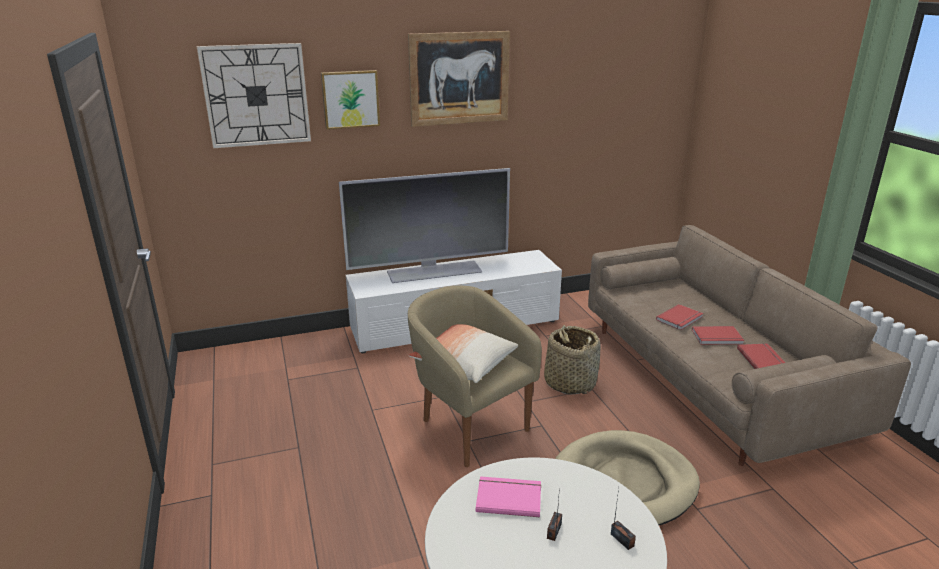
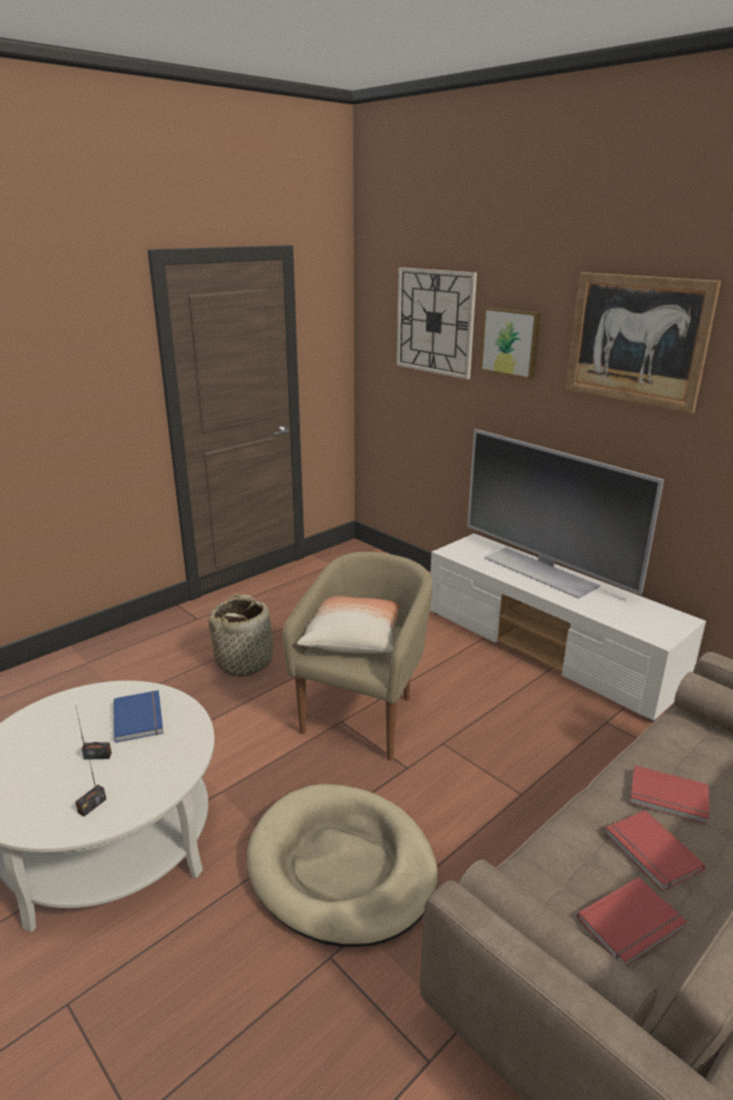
camera: 65 degrees right, 0 degrees up
pink book [476,476,541,517] -> blue book [114,690,163,743]
basket [544,325,600,395] -> basket moved to [208,594,276,677]

